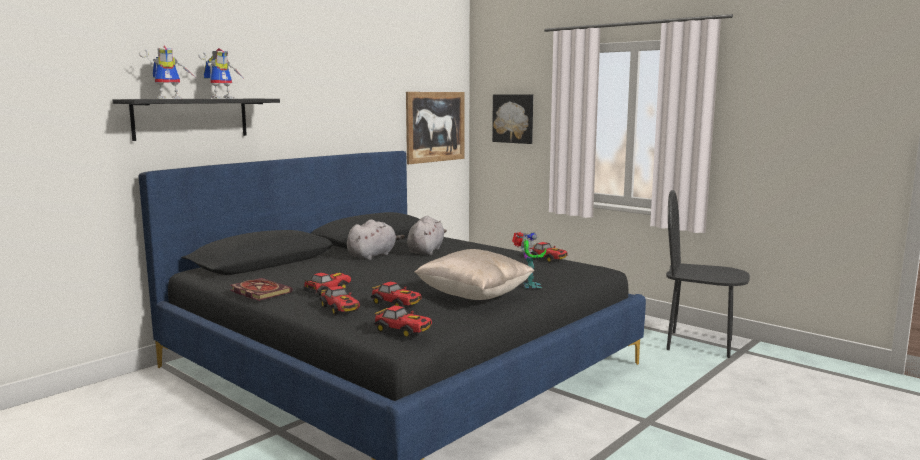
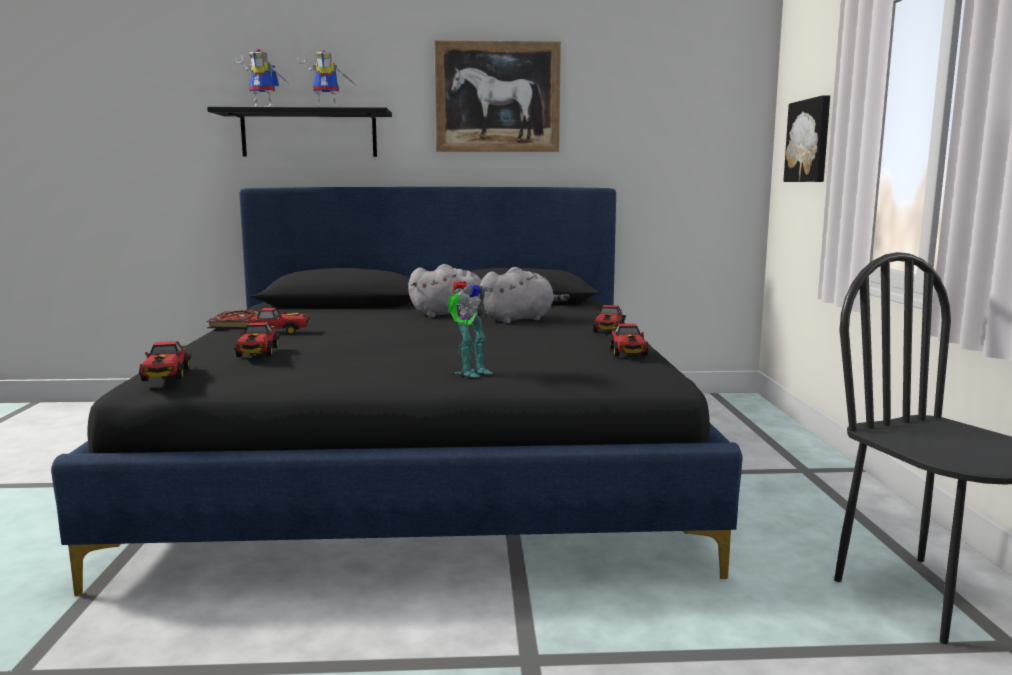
camera: 45 degrees right, 0 degrees up
toy car [319,286,360,315] -> toy car moved to [593,305,626,332]
picture [406,92,465,164] -> picture moved to [434,40,561,152]
beige pillow [414,249,534,300] -> none

